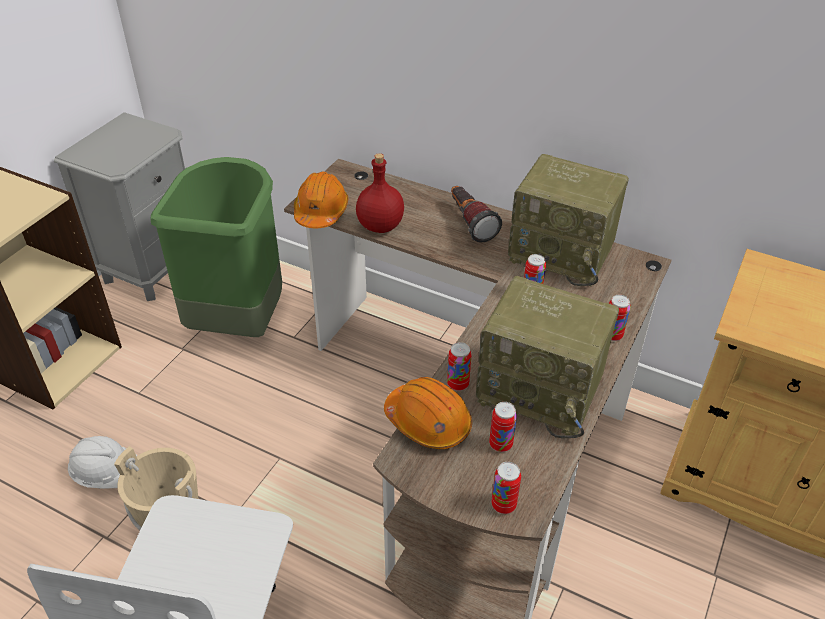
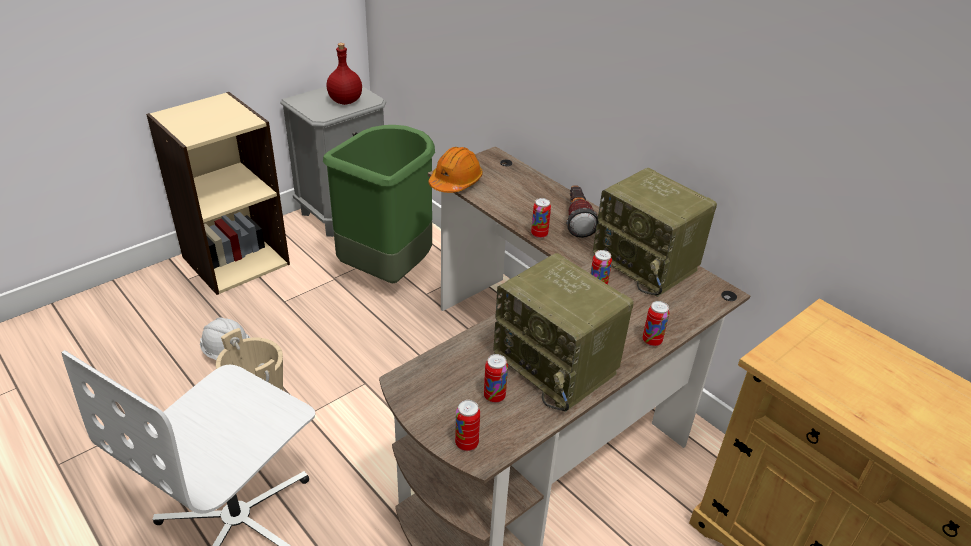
camera: 20 degrees right, 5 degrees down
red bottle [356,153,404,233] -> red bottle moved to [327,43,362,105]
orange hard hat [384,377,472,449] -> none
can [447,342,472,391] -> can moved to [531,198,551,238]

